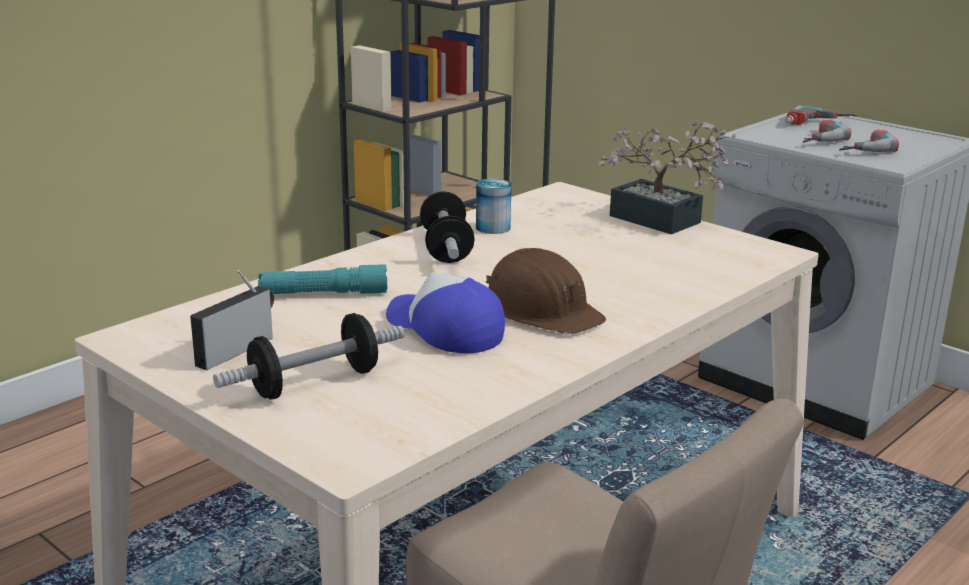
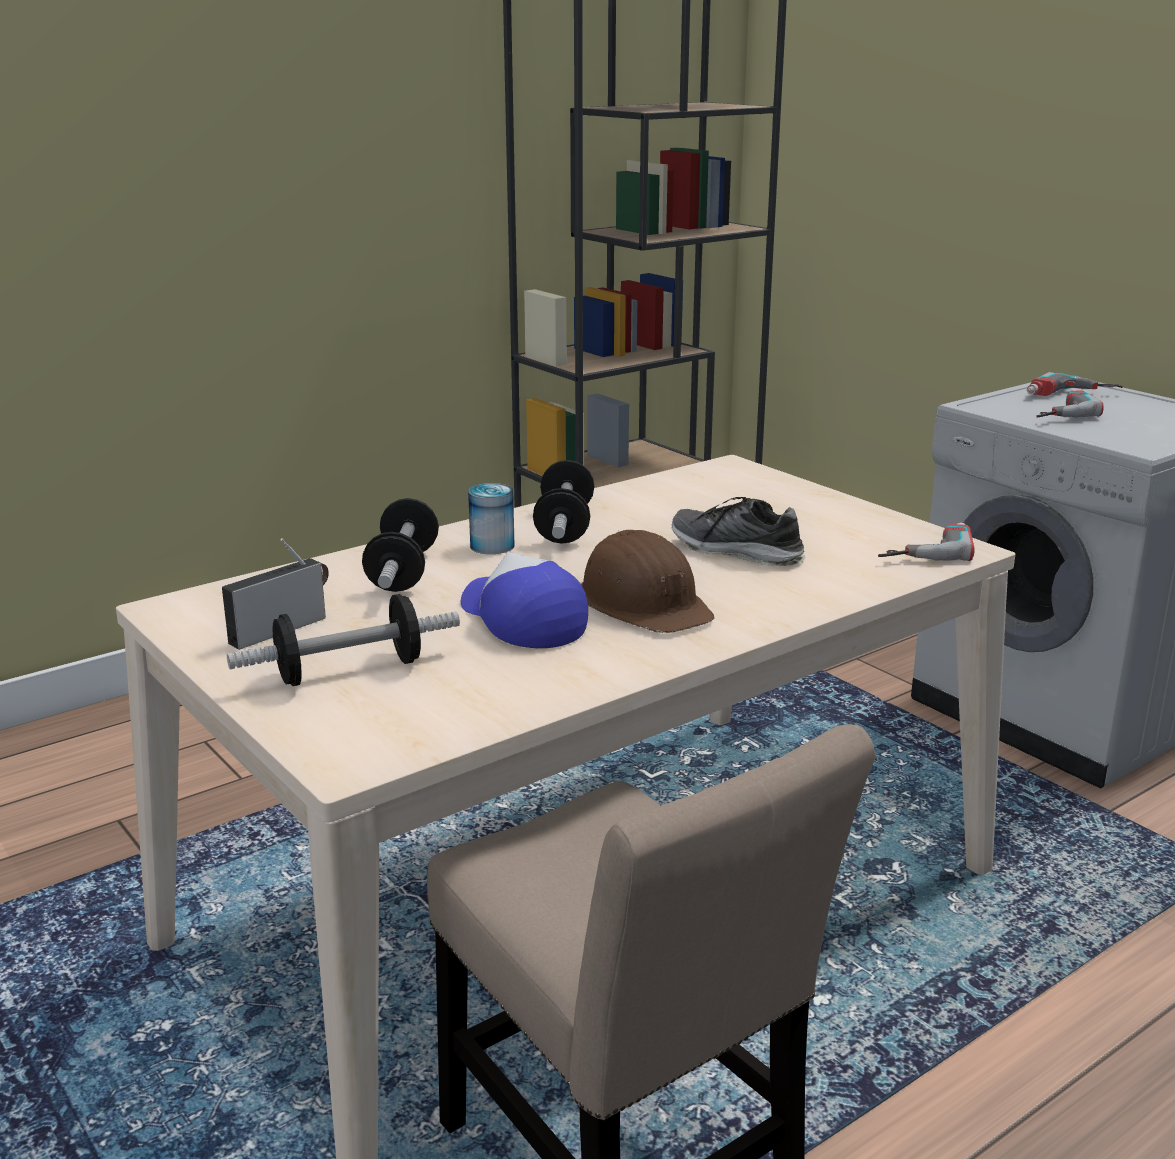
camera: 10 degrees right, 0 degrees up
turquoise flashlight [258,264,387,294] -> dumbbell [362,498,439,592]
can [476,179,512,234] -> can moved to [468,483,514,554]
potted plant [596,120,736,234] -> none
power drill [839,130,899,152] -> power drill moved to [878,522,975,561]
none -> shoe [671,497,805,566]

